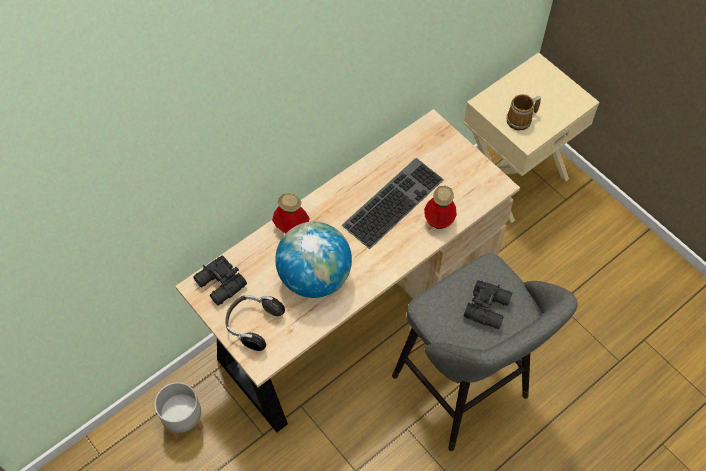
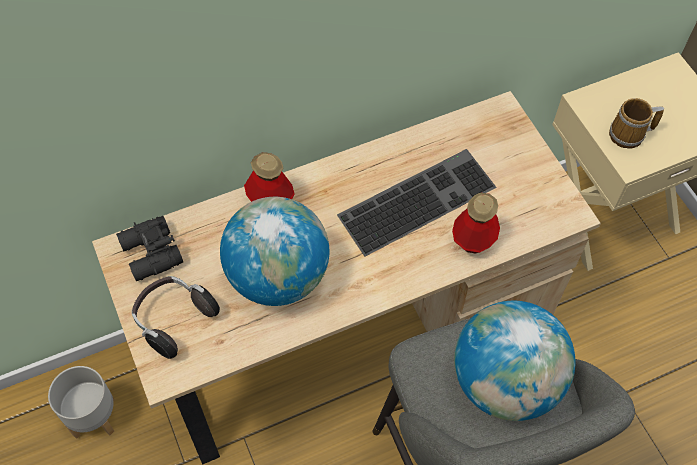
camera: 15 degrees right, 0 degrees up
black binoculars [464,280,512,329] -> globe [454,301,575,421]

